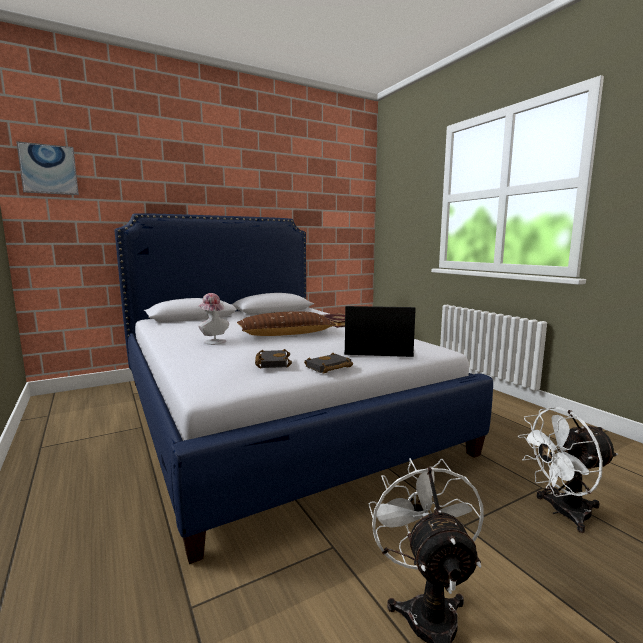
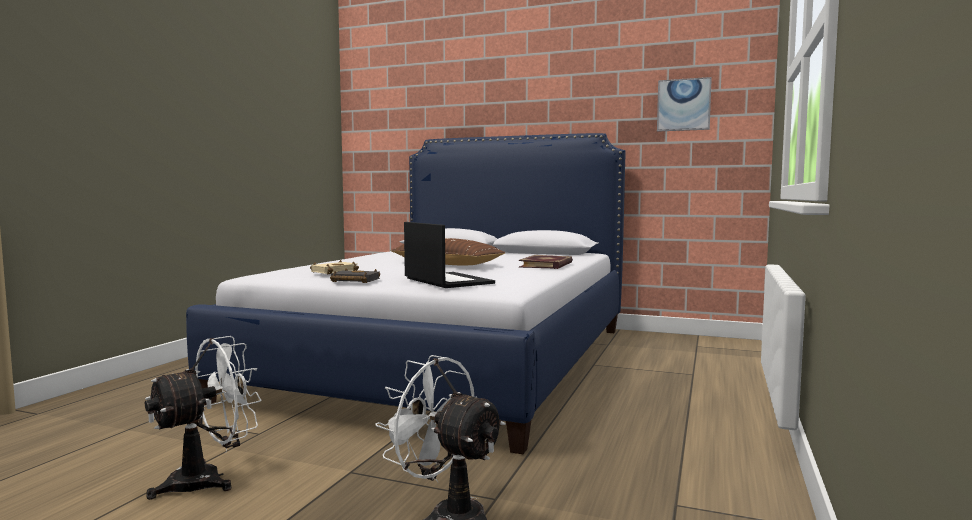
camera: 50 degrees right, 5 degrees down
picture [16,141,79,195] -> picture moved to [657,77,712,132]
hat [198,293,229,345] -> none
black book [255,349,292,368] -> beige book [310,260,359,274]

